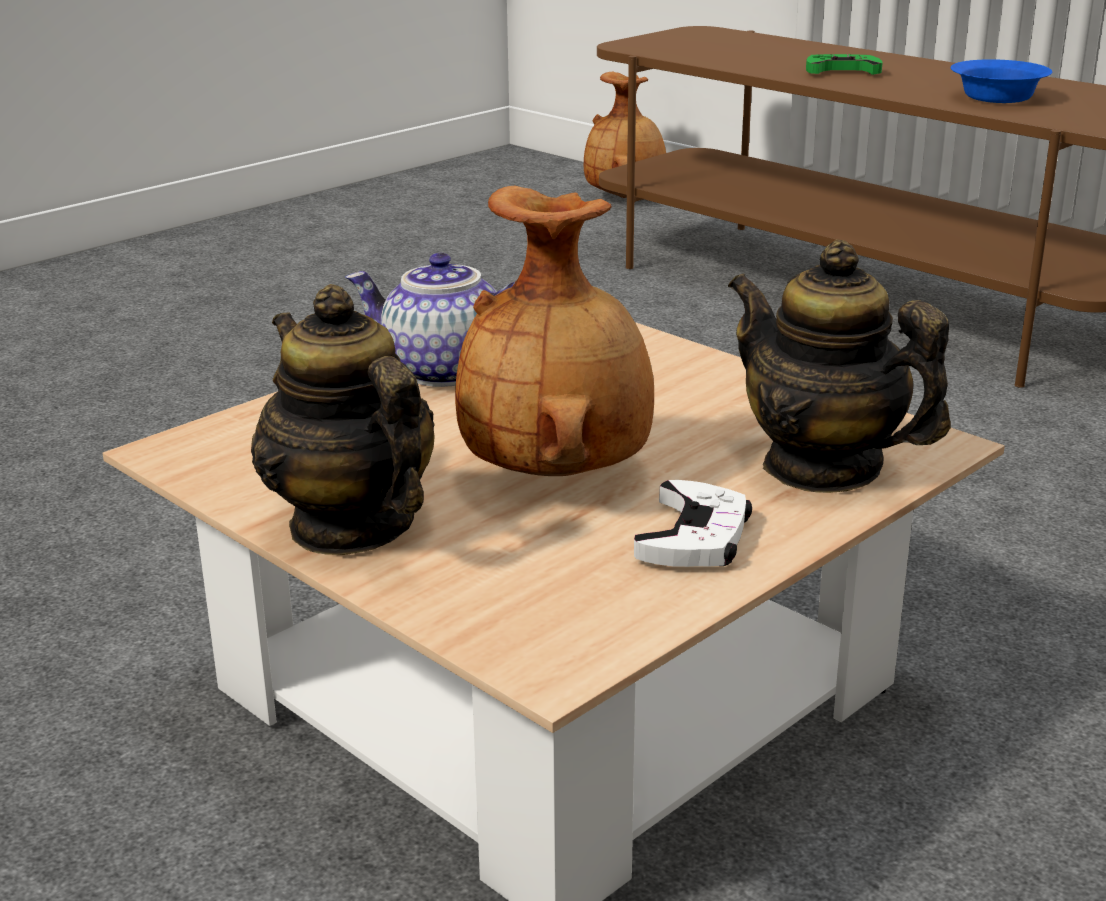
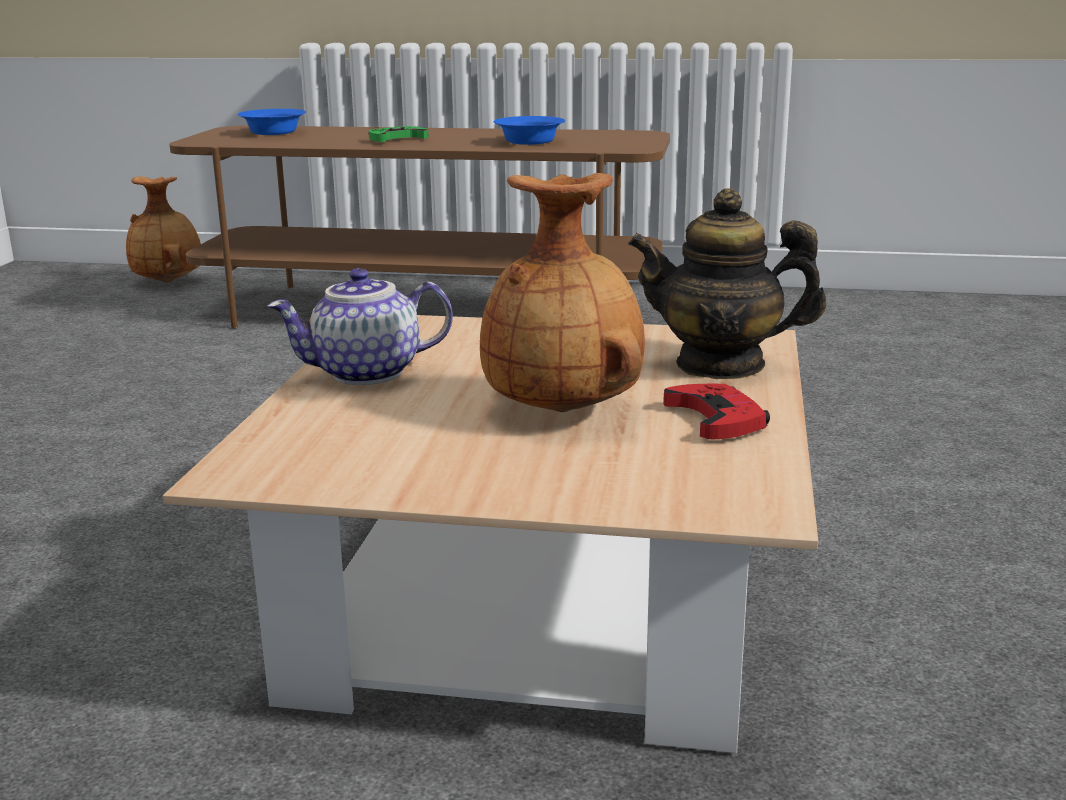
camera: 35 degrees left, 5 degrees down
teapot [251,284,435,555] -> none
white game controller [634,480,752,567] -> red game controller [663,384,770,439]
none -> blue bowl [237,109,306,135]

